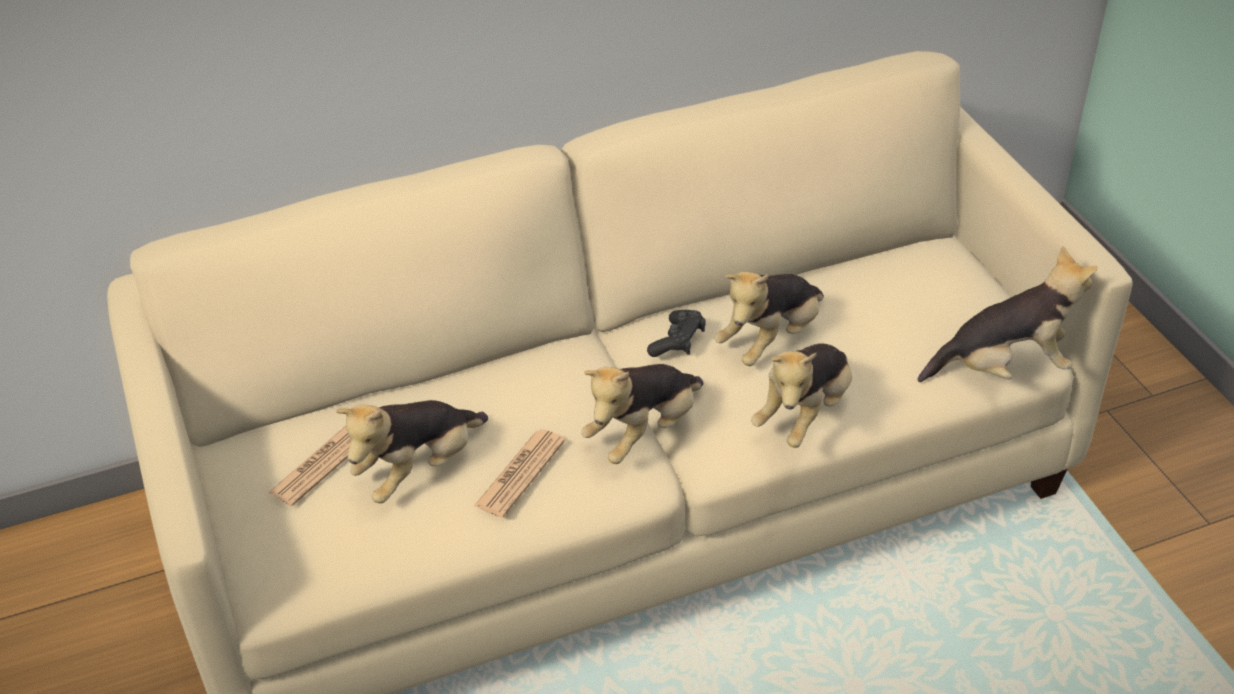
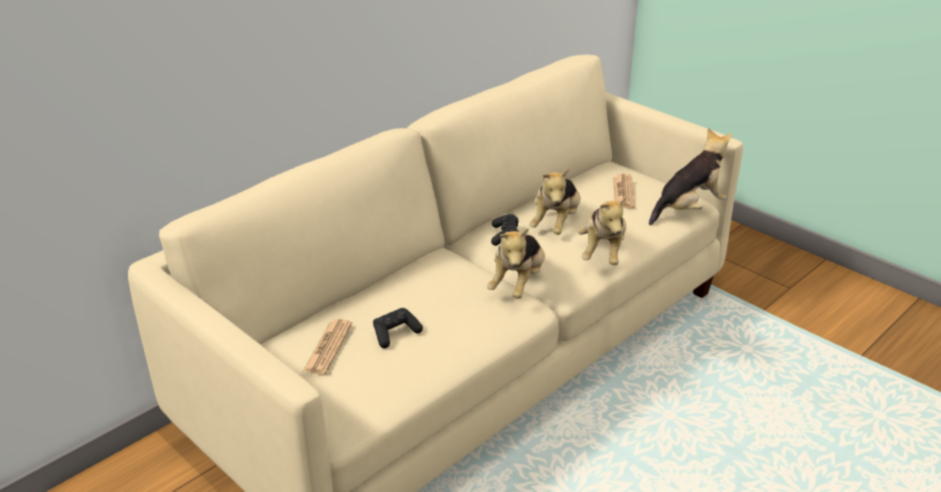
camera: 25 degrees left, 10 degrees down
plush toy [336,400,488,504] -> black game controller [373,308,423,348]
newspaper [474,429,565,518] -> newspaper moved to [613,174,635,209]

